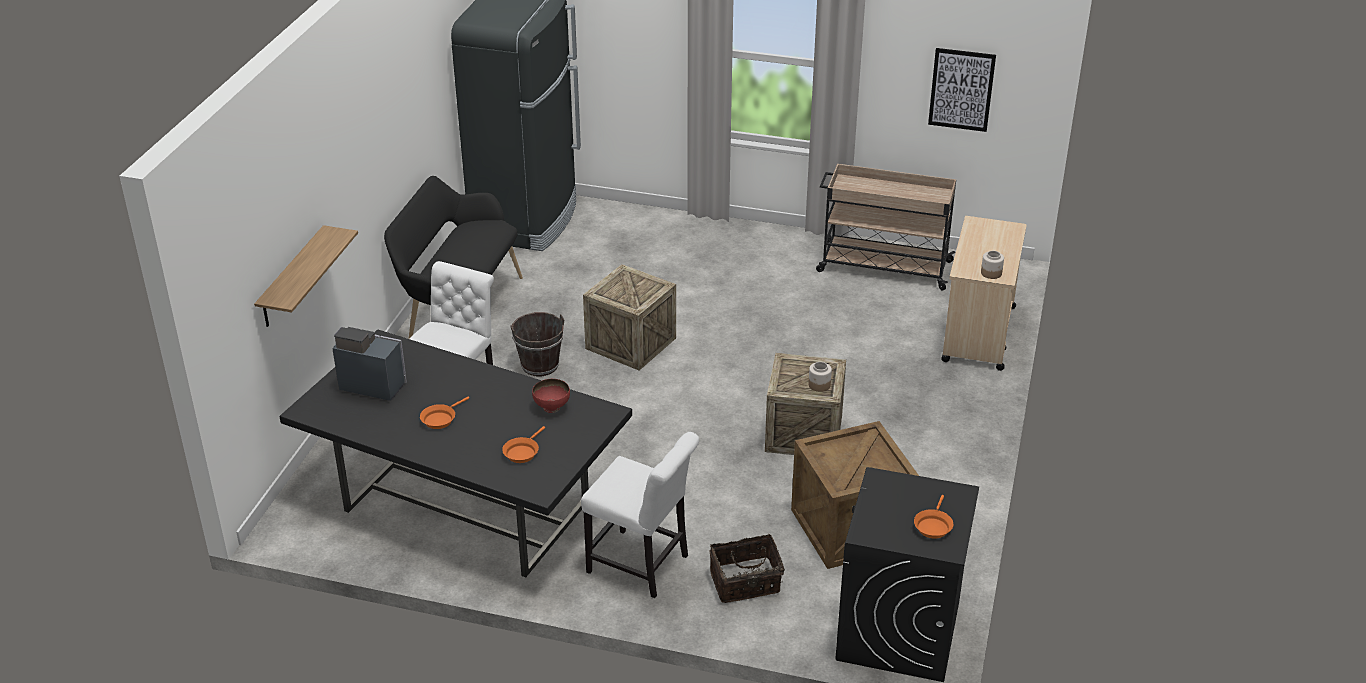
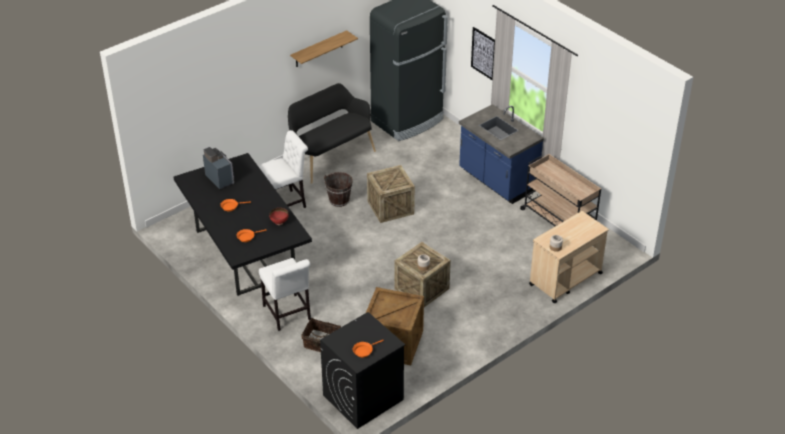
camera: 35 degrees right, 5 degrees up
shelf [254,225,358,327] -> shelf moved to [290,30,358,67]
picture [928,48,996,132] -> picture moved to [471,27,495,80]
none -> blue counter [459,104,544,204]

